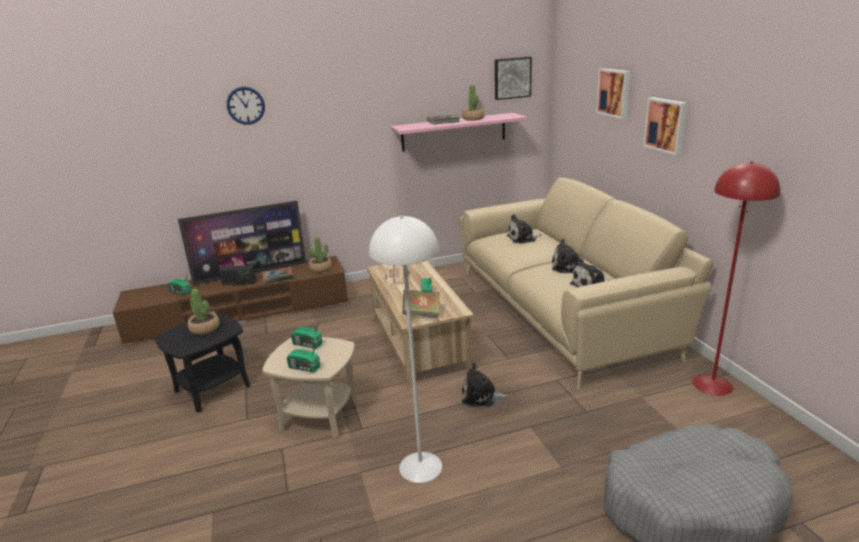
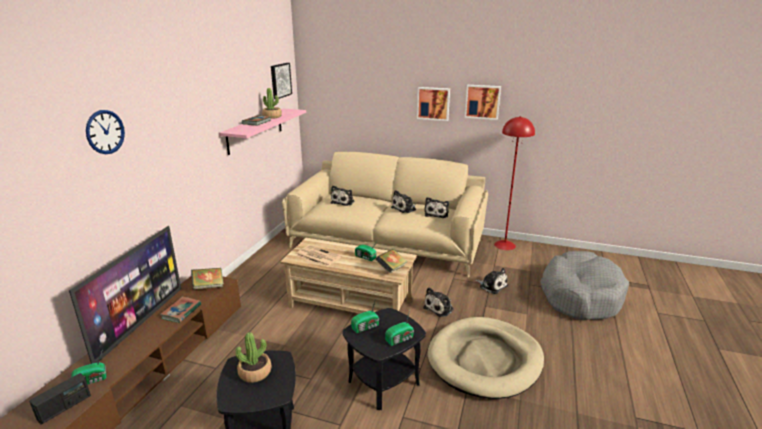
camera: 55 degrees left, 0 degrees up
radio [219,265,256,285] -> radio moved to [29,373,91,425]
beige side table [262,337,358,438] -> black side table [342,308,426,410]
potted plant [309,237,332,273] -> book [191,268,224,289]
white floor lamp [369,216,442,483] -> beige dog bed [428,317,544,399]
picture [596,68,630,119] -> picture moved to [465,85,501,120]
none -> plush toy [475,268,508,294]

